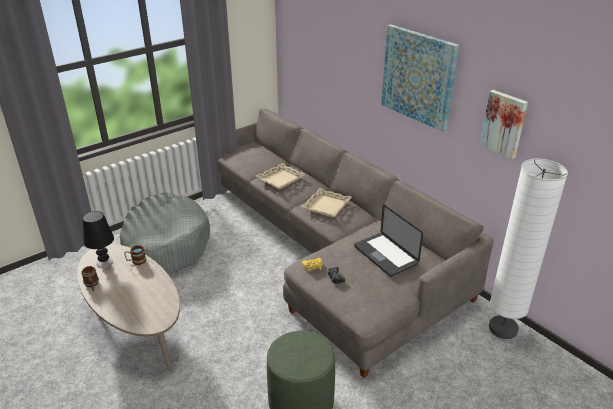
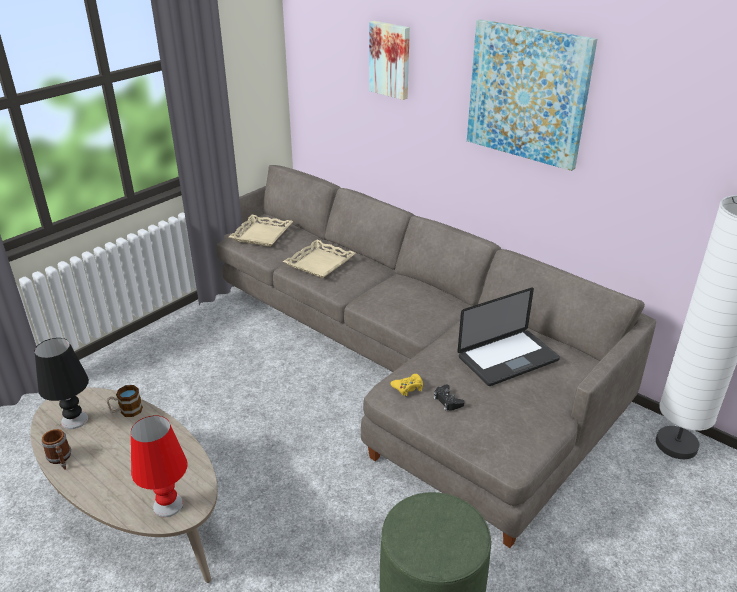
camera: 10 degrees left, 0 degrees up
grey dog bed [120,193,210,274] -> none
beige tray [301,188,352,218] -> beige tray moved to [229,215,293,247]
laptop [354,204,423,277] -> laptop turned 75 degrees counterclockwise [458,288,560,386]
picture [480,90,528,159] -> picture moved to [369,21,410,100]
none -> red table lamp [131,415,187,517]

